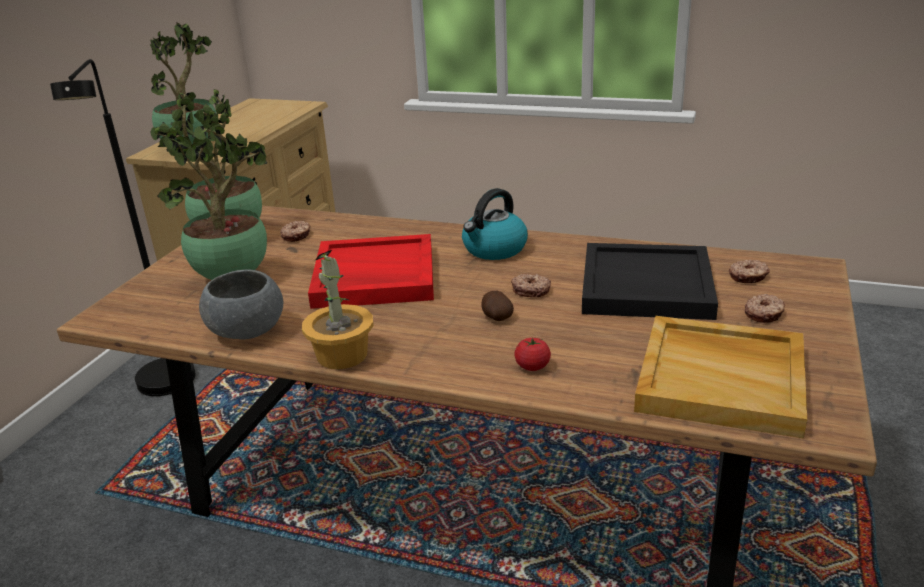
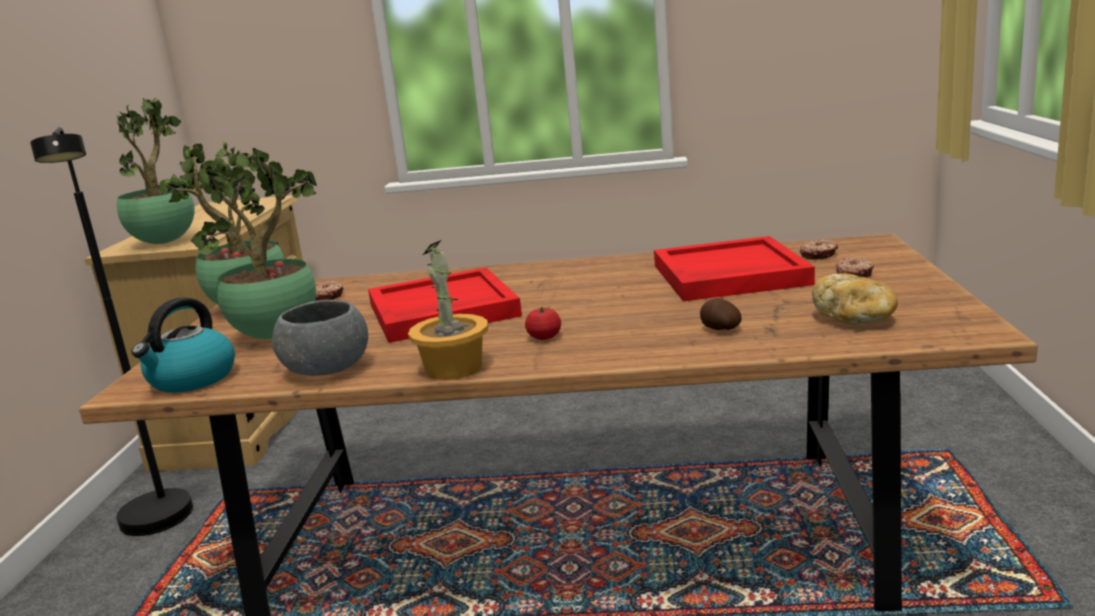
camera: 15 degrees left, 10 degrees down
kettle [462,188,528,260] -> kettle moved to [131,297,235,393]
potato [481,291,514,321] -> potato moved to [700,298,741,330]
donut [511,274,551,297] -> none
tomato [514,337,551,371] -> tomato moved to [525,307,561,340]
black tray [582,243,718,320] -> red tray [654,236,815,301]
beige tray [634,316,807,439] -> bread [812,273,898,325]

